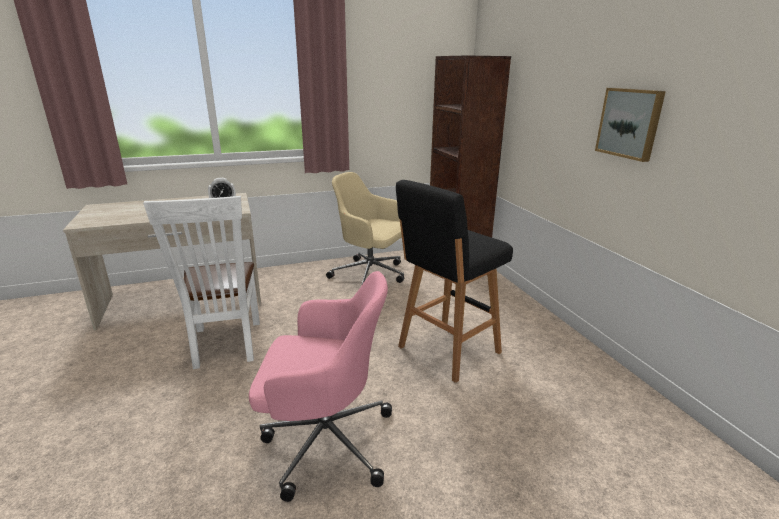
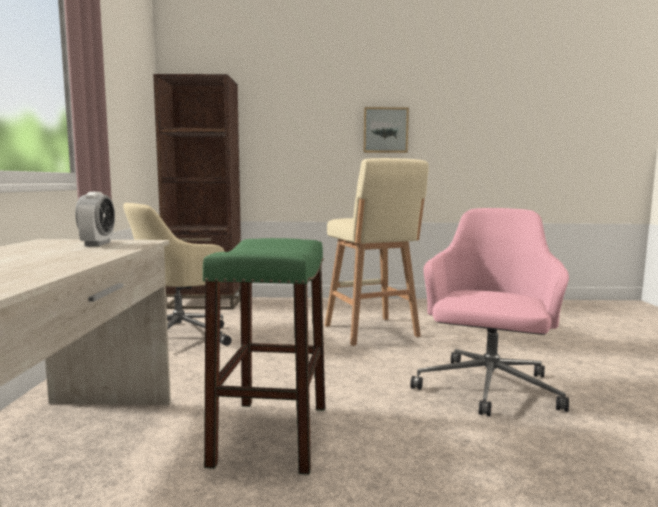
camera: 70 degrees left, 15 degrees down
white chair [143,196,260,369] -> green stool [202,238,325,475]
black stool [396,180,513,383] -> beige stool [325,158,429,346]

